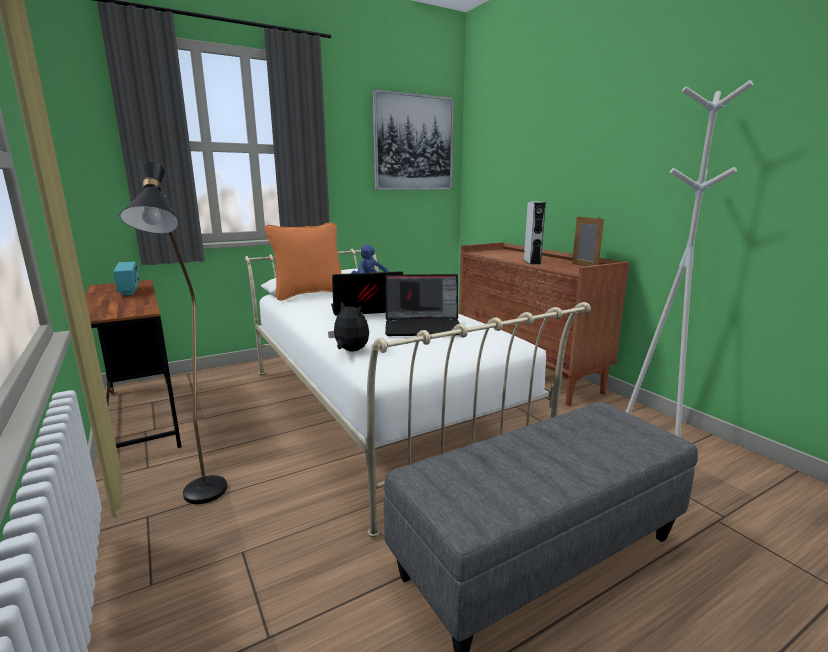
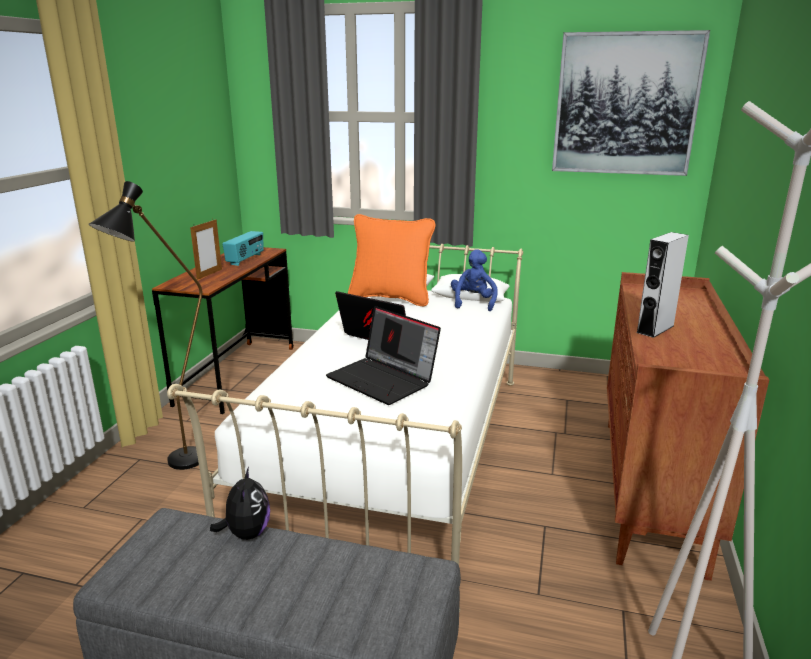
camera: 45 degrees right, 5 degrees up
plush toy [328,301,369,351] -> plush toy moved to [210,467,270,540]
picture frame [572,215,604,267] -> picture frame moved to [190,219,222,280]

